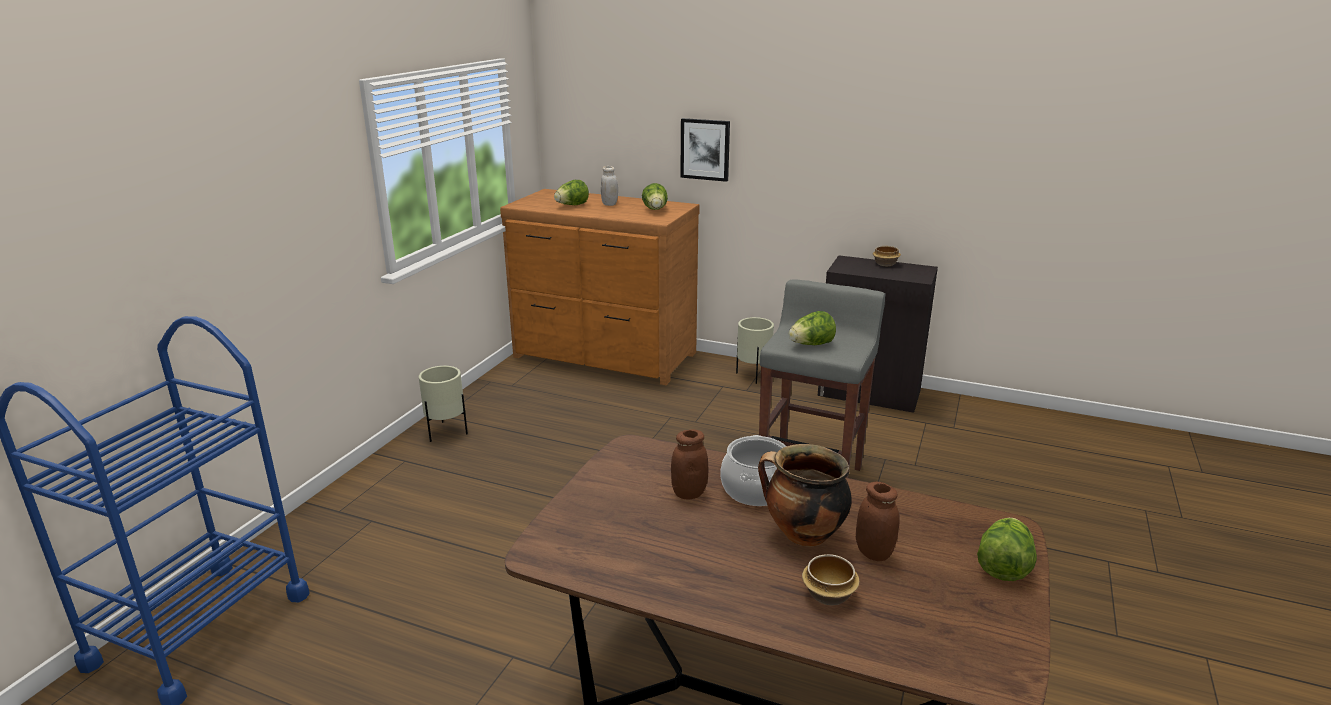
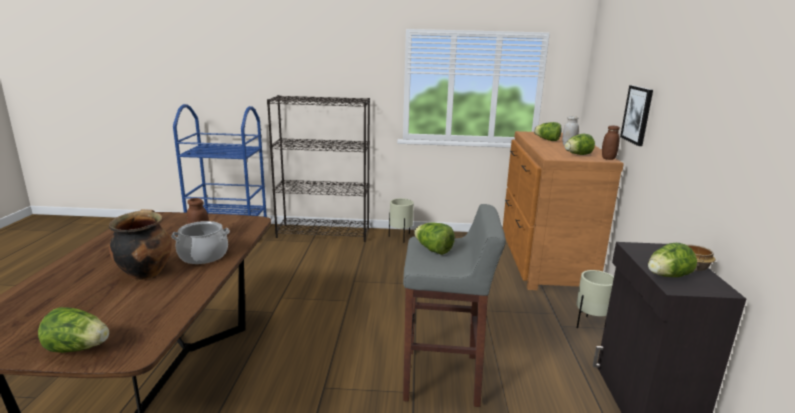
camera: 70 degrees right, 5 degrees down
bowl [802,554,860,605] -> none
brown jar [856,482,900,561] -> brown jar moved to [602,126,620,160]
none -> black bookcase [267,95,370,242]
none -> lettuce [648,243,697,277]

